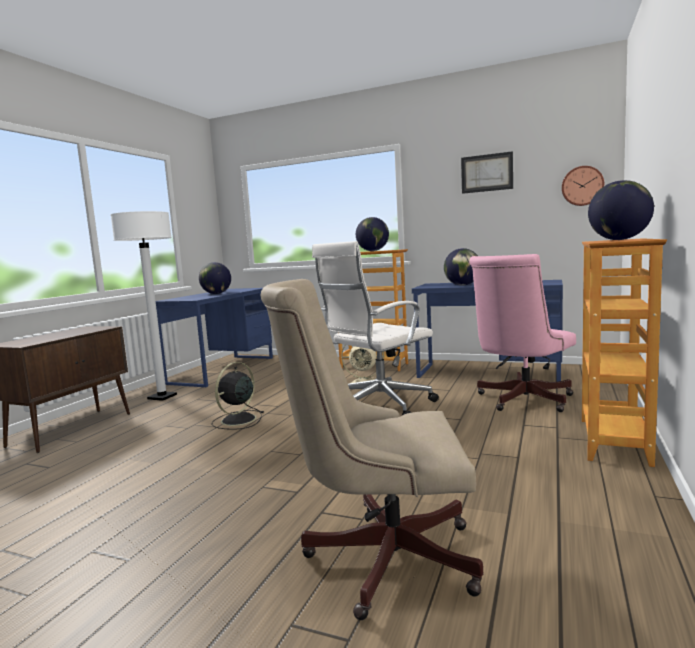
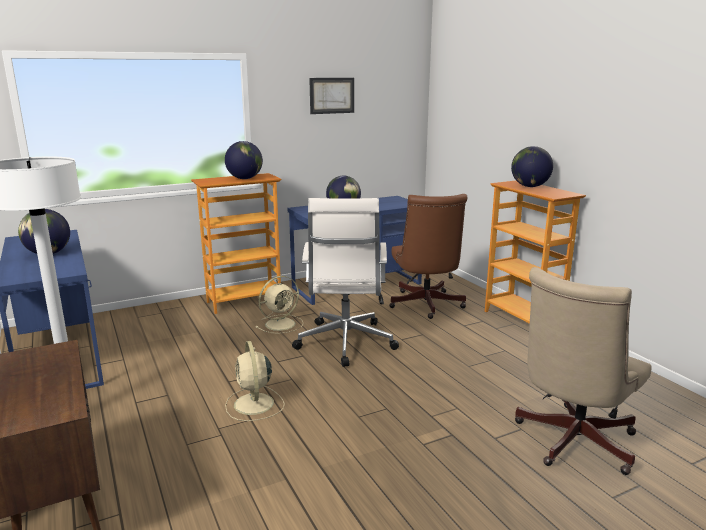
camera: 50 degrees left, 10 degrees up
black fan [211,362,264,430] -> beige fan [225,341,285,421]
pink office chair [469,254,576,412] -> brown office chair [389,194,467,319]
wall clock [562,166,604,206] -> none

